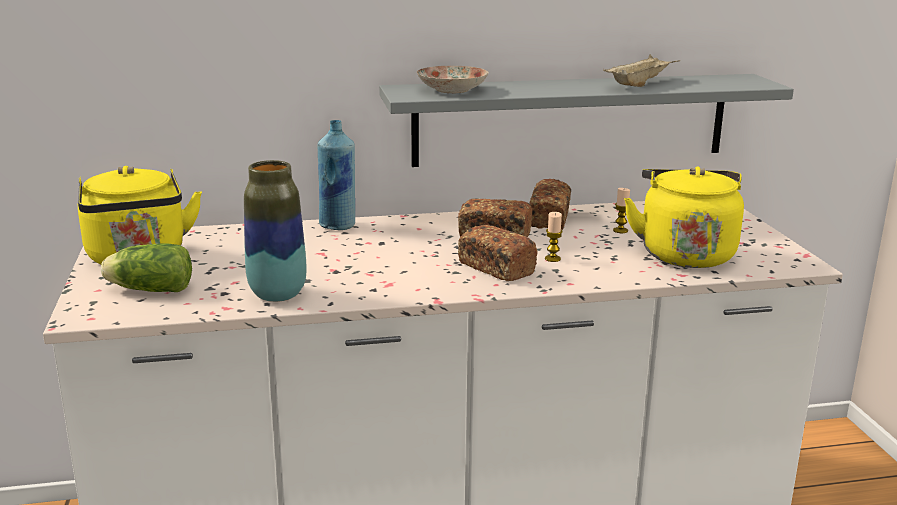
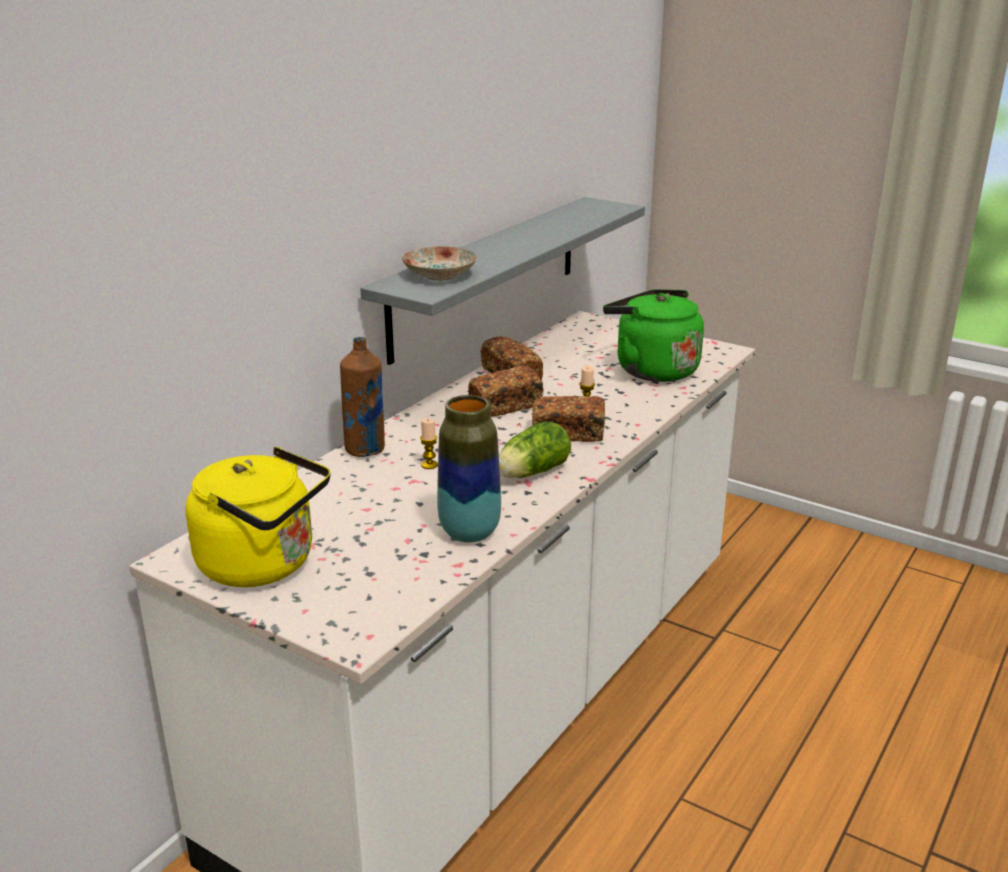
camera: 45 degrees left, 5 degrees up
lettuce [101,243,192,292] -> lettuce moved to [499,422,571,478]
blue bottle [318,120,355,230] -> brown bottle [340,337,385,457]
beige tray [603,54,679,87] -> none
candle [613,188,630,233] -> candle moved to [420,419,438,469]
yellow kettle [624,167,744,268] -> green kettle [603,289,704,382]

